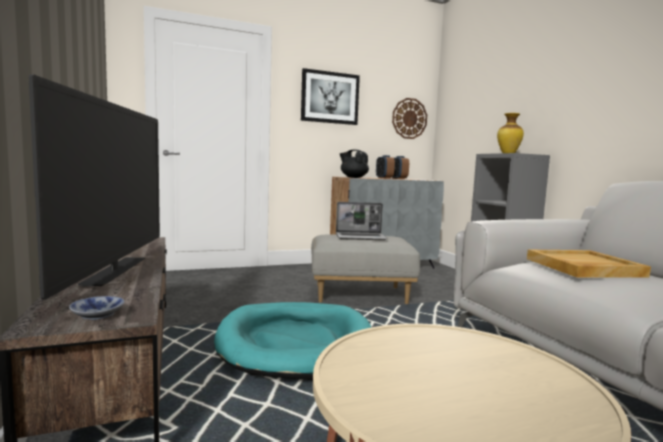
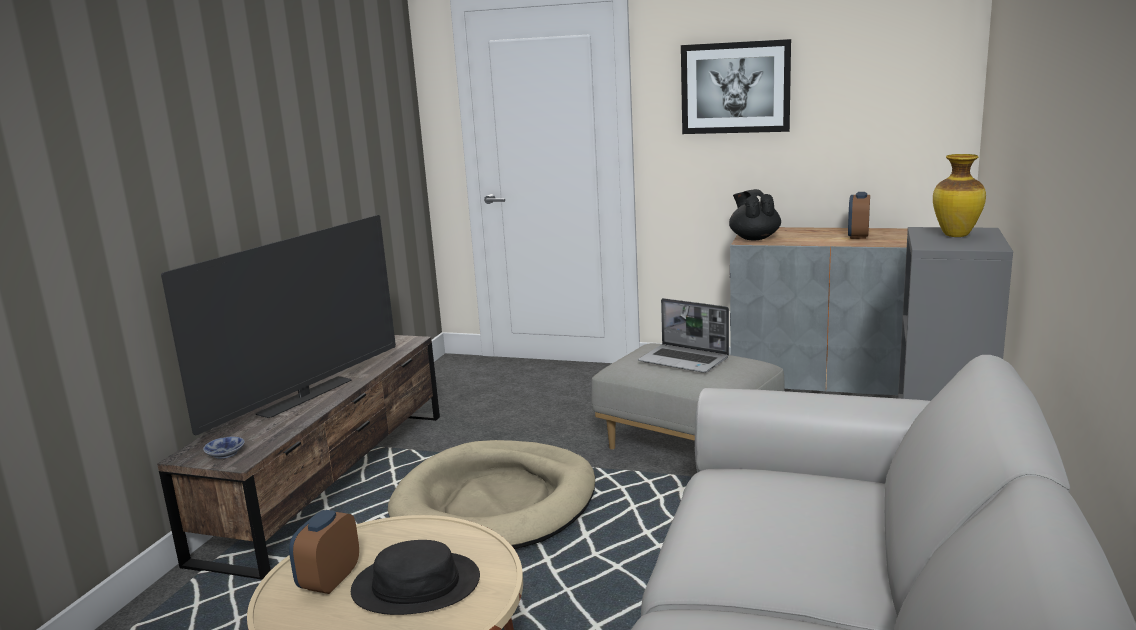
camera: 40 degrees right, 10 degrees up
turquoise dog bed [214,302,371,380] -> beige dog bed [388,440,595,549]
alarm clock [376,155,395,179] -> alarm clock moved to [289,510,359,594]
wall clock [392,98,427,139] -> none
beige tray [527,250,651,278] -> none
none -> black hat [351,540,480,615]

